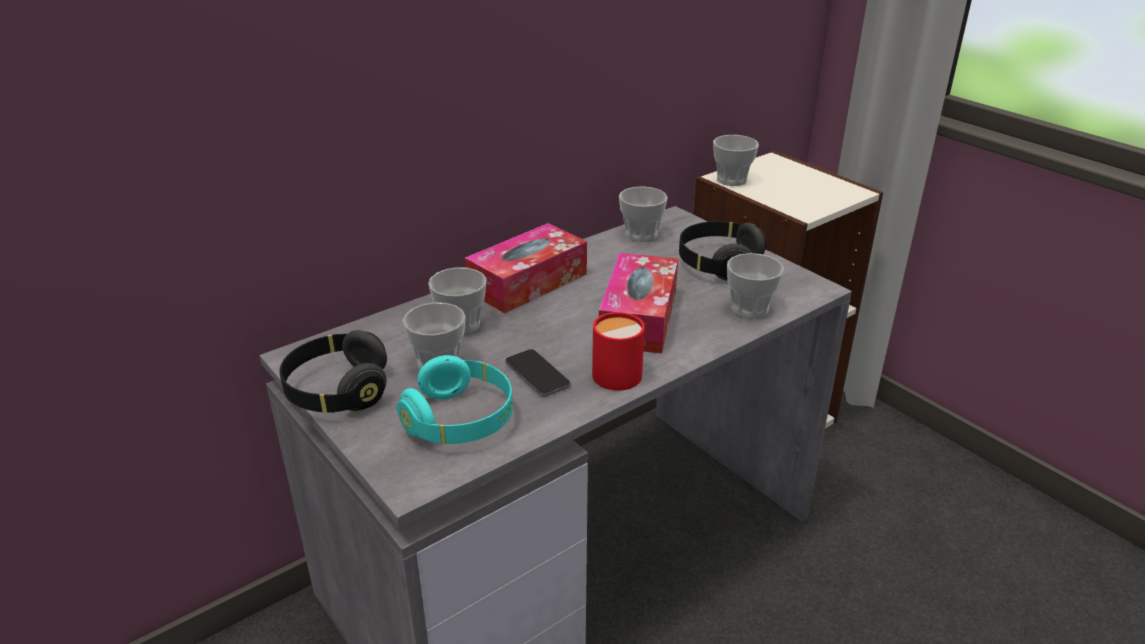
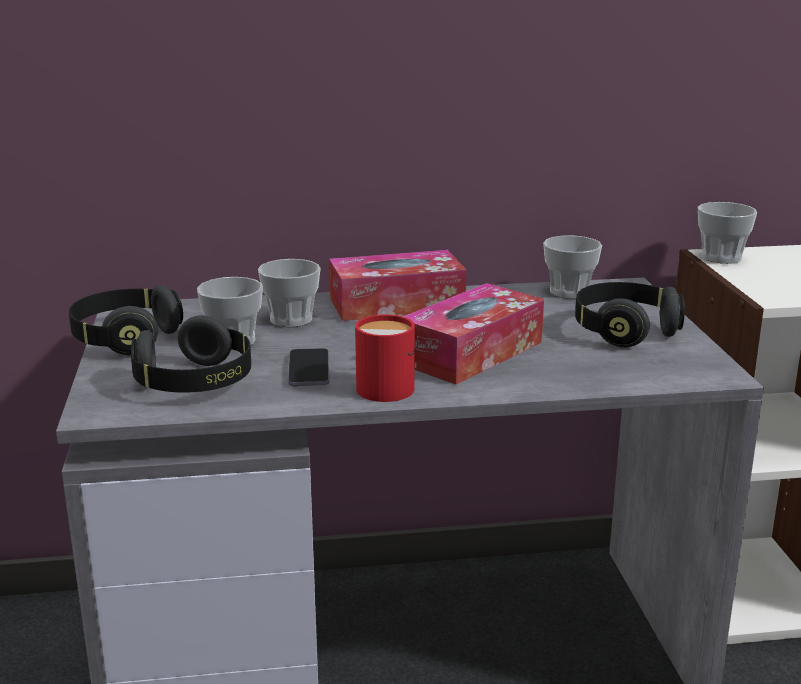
camera: 30 degrees right, 10 degrees down
turquoise headphones [397,355,513,444] -> black headphones [131,315,251,393]
cup [727,253,783,319] -> none

